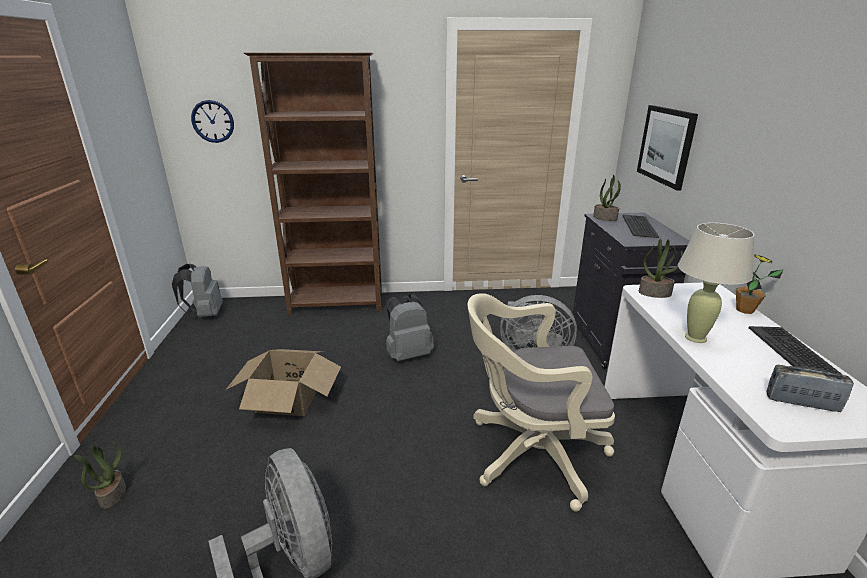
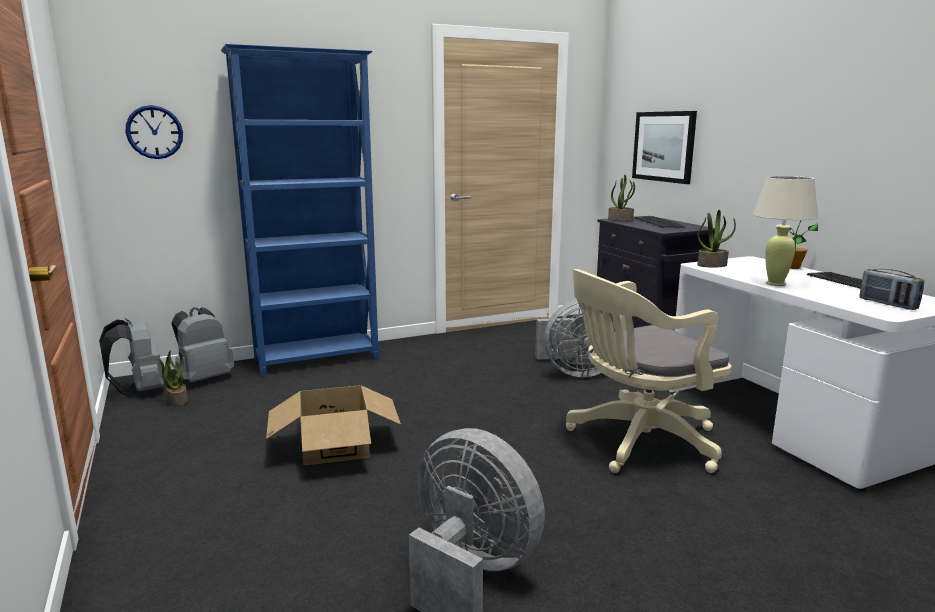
camera: 20 degrees left, 10 degrees down
potted plant [74,442,126,509] -> potted plant moved to [155,350,188,406]
brown bookcase [244,52,382,315] -> blue bookcase [221,44,379,377]
grey backpack [386,294,434,361] -> grey backpack moved to [172,307,234,382]
radio [767,365,854,412] -> radio turned 120 degrees counterclockwise [859,269,924,310]

